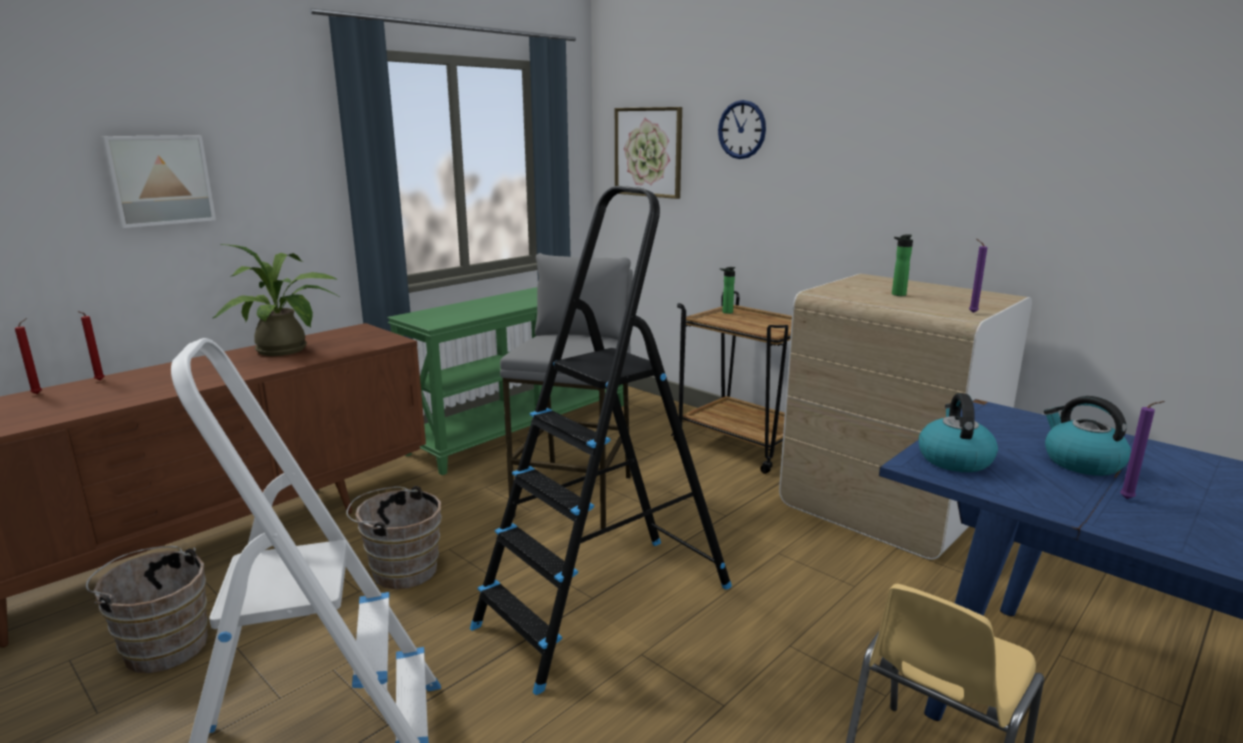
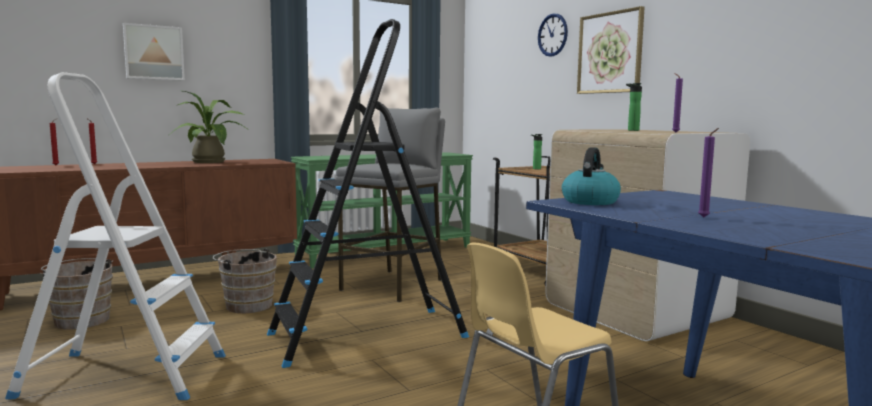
camera: 15 degrees right, 10 degrees down
picture [615,107,682,199] -> picture moved to [577,6,645,94]
kettle [1044,396,1131,476] -> none

